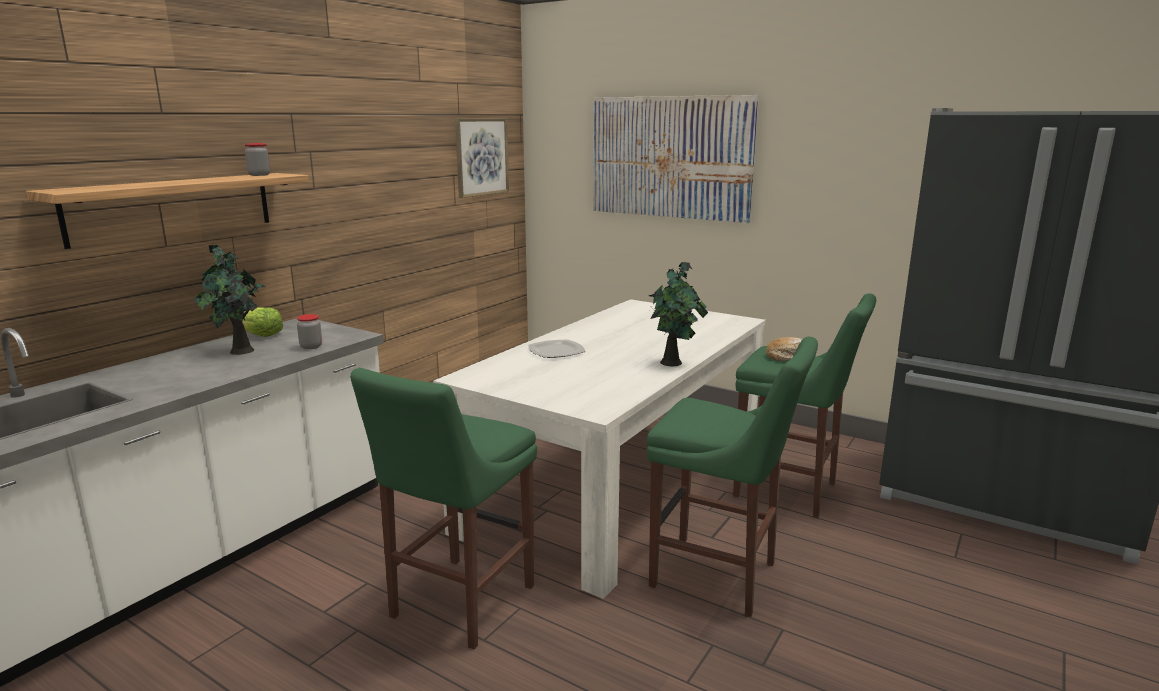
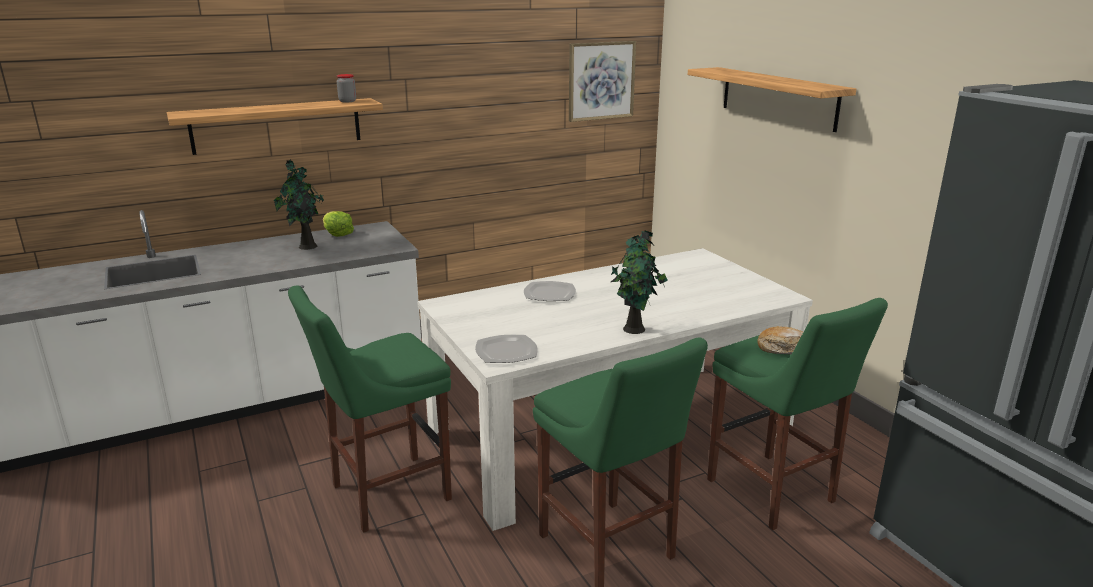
camera: 30 degrees right, 5 degrees up
jar [297,314,322,349] -> none
picture [593,95,759,223] -> shelf [688,67,856,132]
none -> plate [475,335,538,363]

